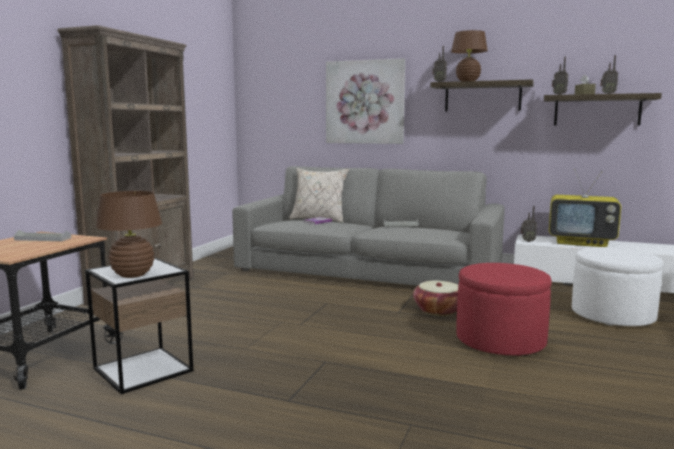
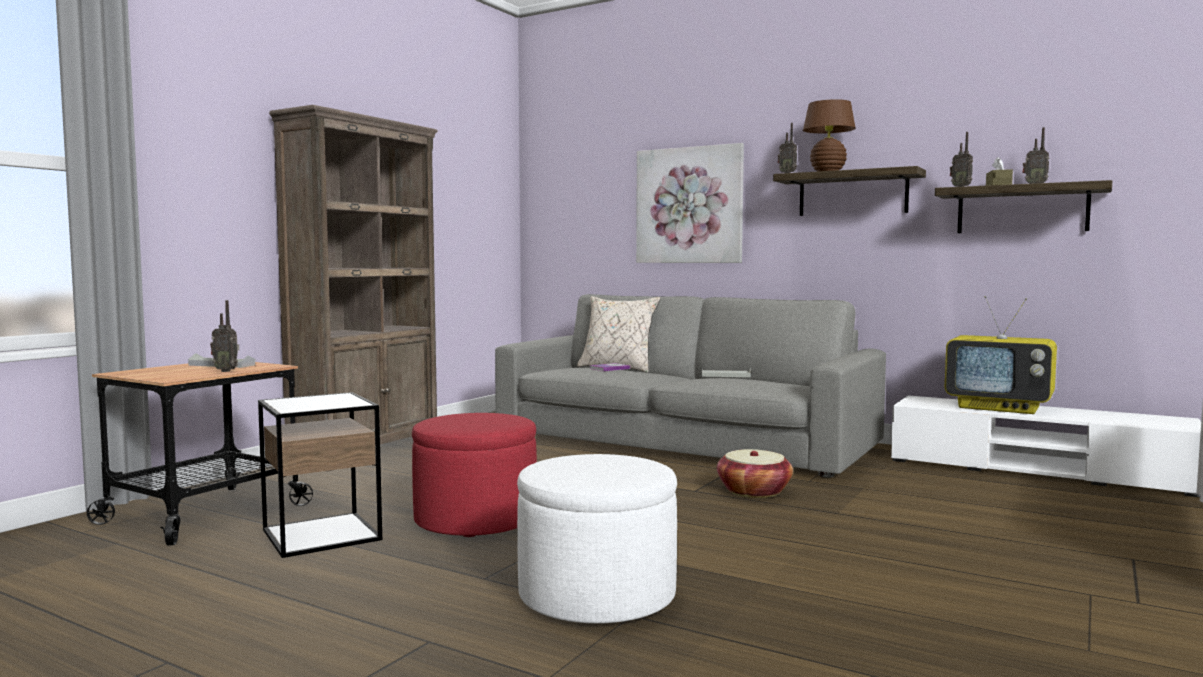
camera: 10 degrees right, 5 degrees down
brown table lamp [96,191,162,278] -> none
red ottoman [456,263,552,356] -> red ottoman moved to [412,413,537,537]
radio [521,206,537,242] -> radio moved to [210,300,239,372]
white ottoman [572,247,663,326] -> white ottoman moved to [517,454,677,624]

